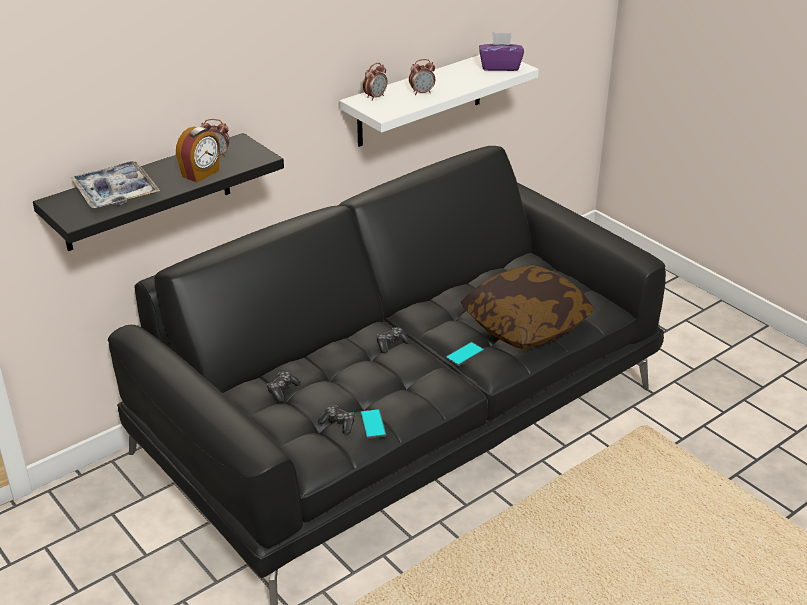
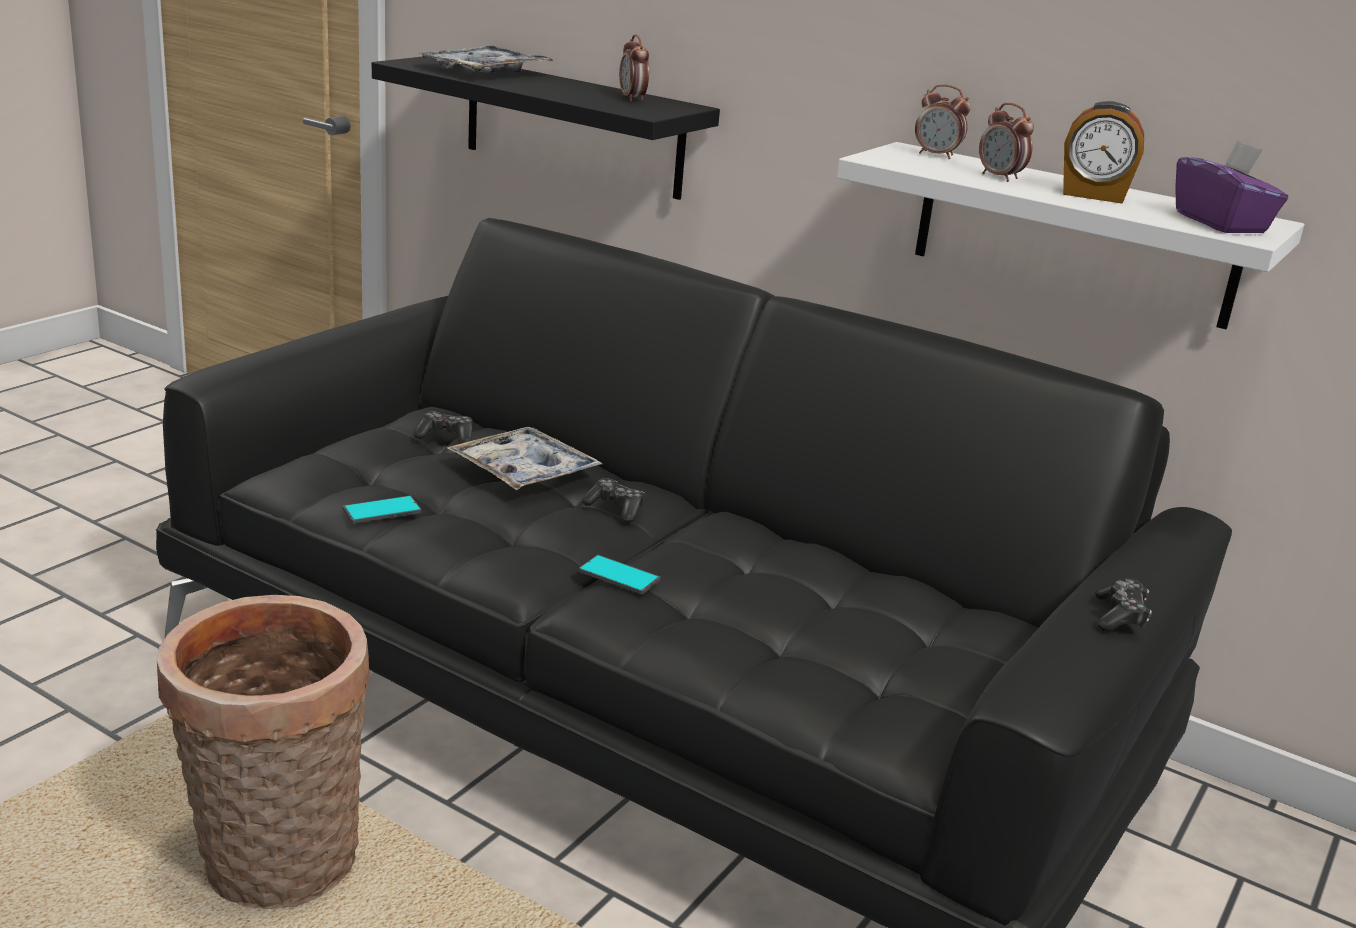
camera: 70 degrees right, 10 degrees down
alarm clock [176,127,220,183] -> alarm clock moved to [1063,101,1144,204]
game controller [318,405,355,435] -> game controller moved to [1095,579,1152,632]
pillow [461,265,594,349] -> none
none -> basket [157,595,370,910]
none -> tray [446,427,602,490]

